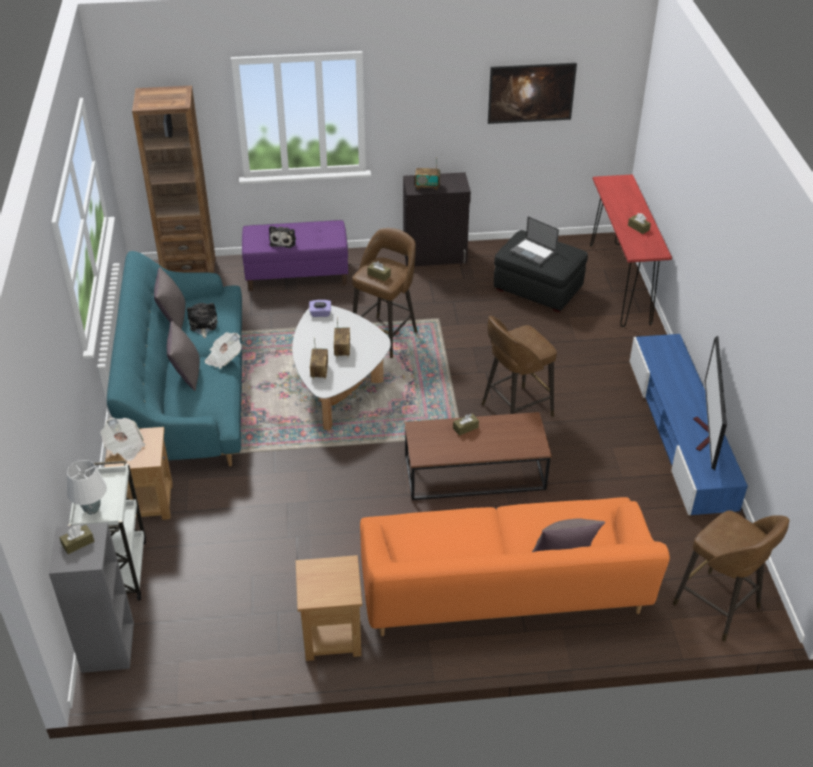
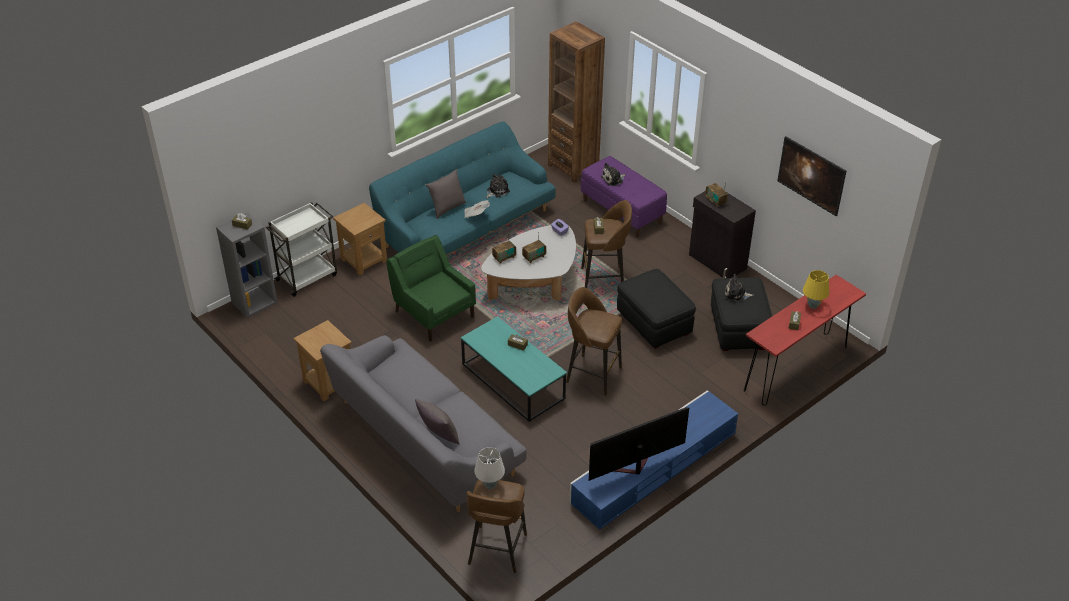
camera: 55 degrees right, 0 degrees up
white table lamp [67,460,107,514] -> white table lamp moved to [475,447,505,489]
newspaper [100,417,145,461] -> none
grey pillow [154,267,186,330] -> none
orange sofa [360,497,670,636] -> grey sofa [320,335,526,512]
brown coffee table [404,412,552,500] -> turquoise coffee table [461,316,567,422]
laptop [510,216,559,265] -> plush toy [725,274,754,302]
none -> green armchair [386,235,476,342]
none -> black ottoman [617,269,696,349]
none -> yellow table lamp [803,270,829,309]

